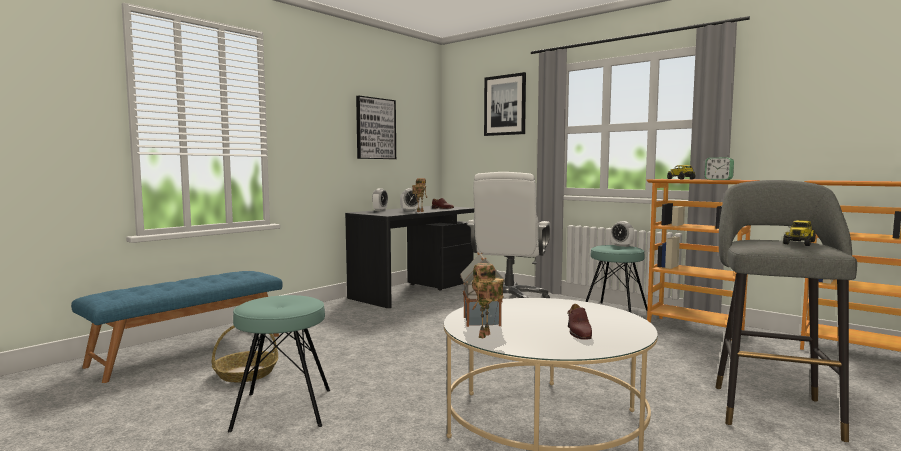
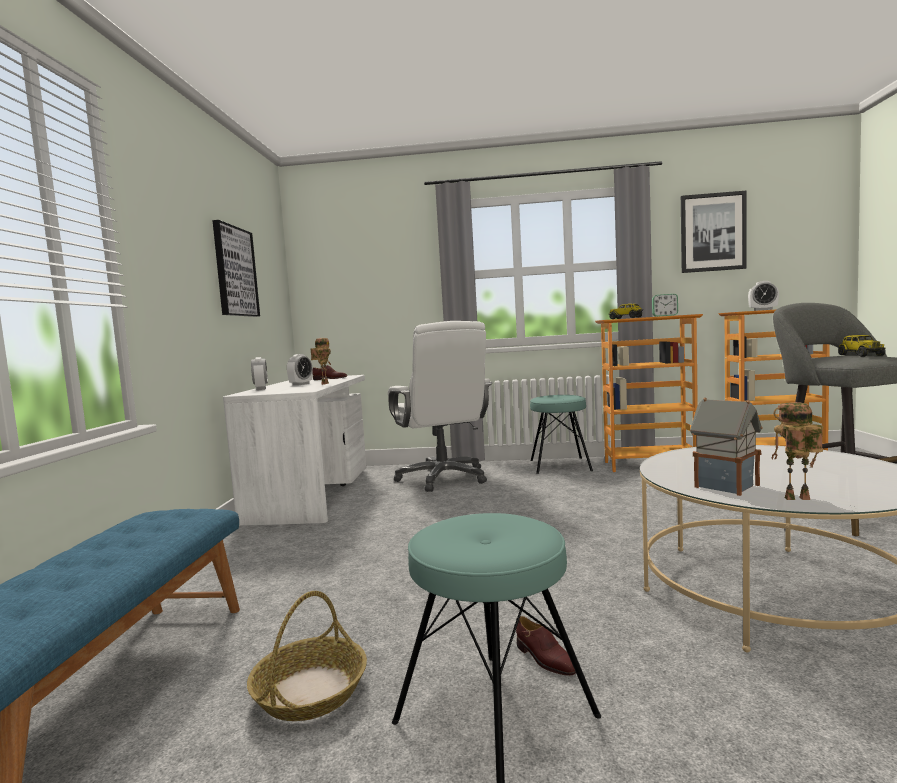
camera: 35 degrees left, 0 degrees up
black desk [345,206,474,308] -> white desk [223,375,366,526]
toy robot [472,263,504,339] -> toy robot turned 105 degrees clockwise [772,402,823,500]
picture [484,72,526,136] -> picture moved to [681,191,747,273]
brown shoe [567,304,592,340] -> brown shoe moved to [516,616,576,676]
alarm clock [611,221,634,247] -> alarm clock moved to [748,281,779,311]

